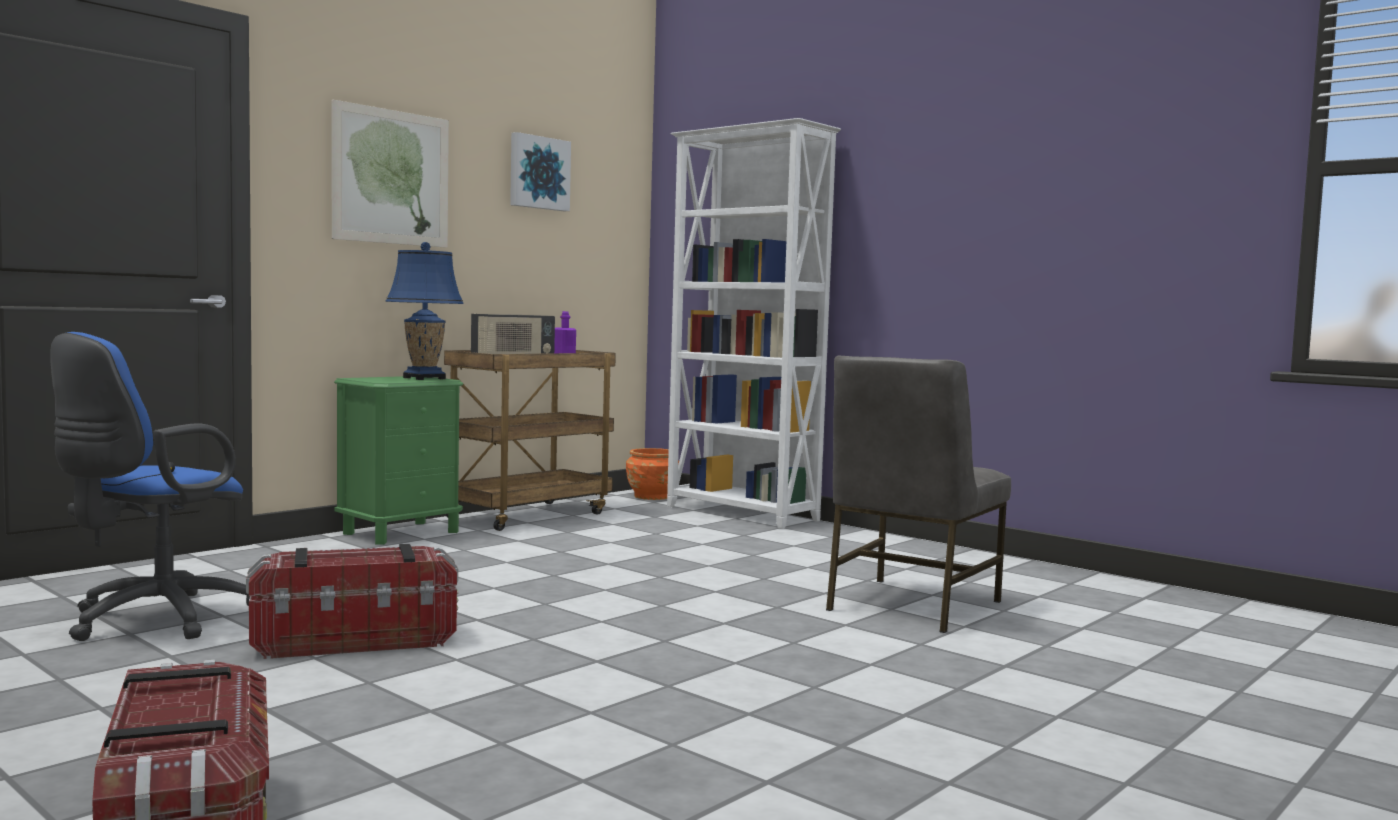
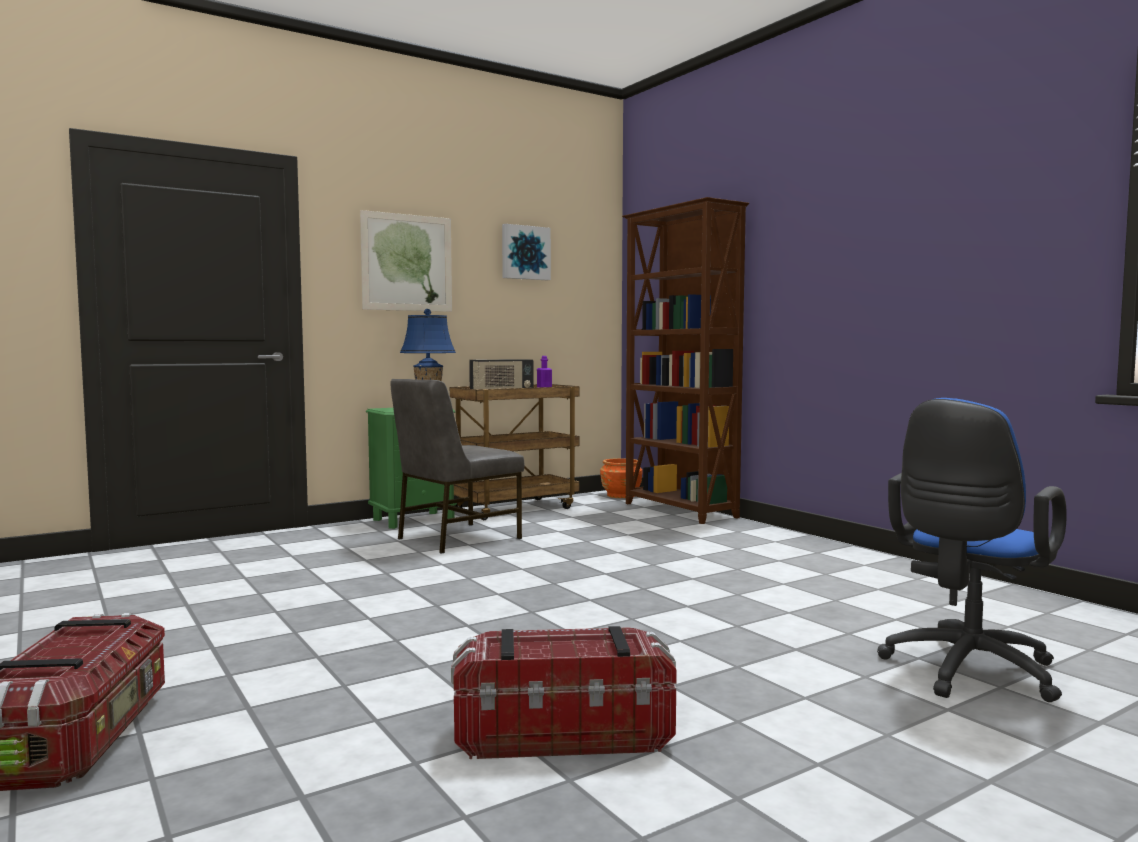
camera: 15 degrees right, 0 degrees up
blue office chair [50,332,250,641] -> blue office chair moved to [877,398,1067,702]
storage box [246,544,459,659] -> storage box moved to [451,626,677,759]
white bookcase [667,118,841,529] -> brown bookcase [622,197,749,524]
grey chair [826,356,1011,633] -> grey chair moved to [391,379,524,554]

